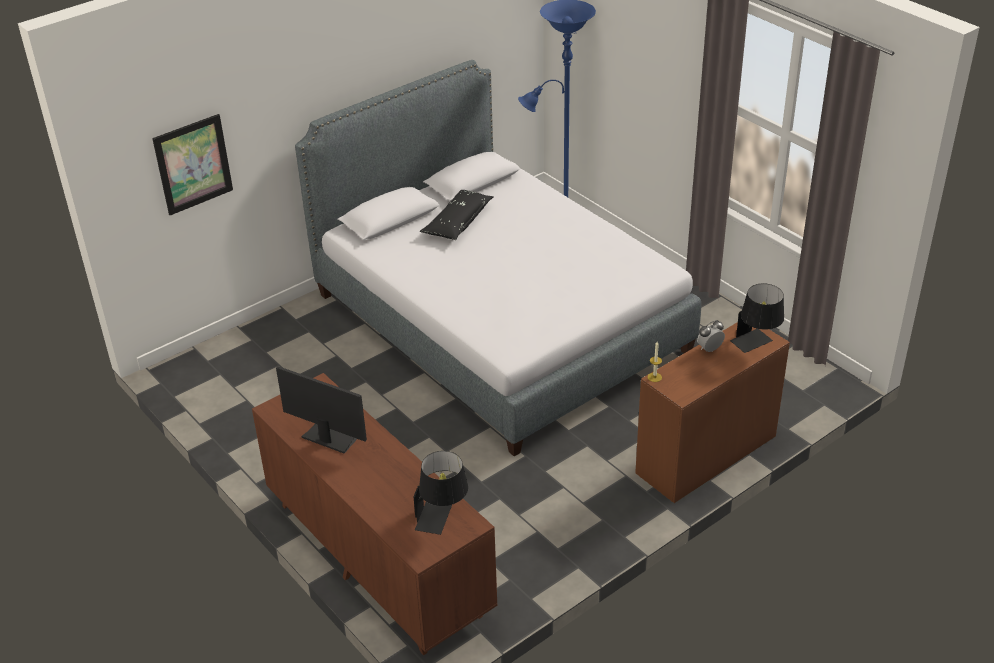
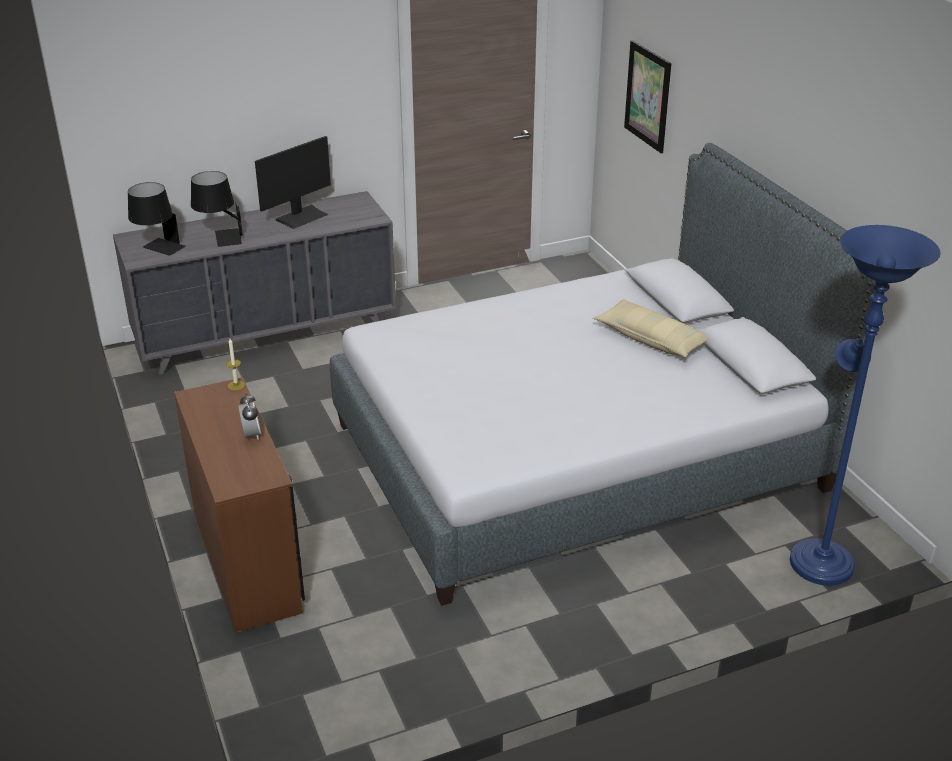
camera: 105 degrees right, 5 degrees down
brown dresser [252,373,497,655] -> grey dresser [113,191,396,375]
black pillow [419,190,494,240] -> beige pillow [593,299,707,357]
black table lamp [730,283,784,353] -> black table lamp moved to [191,171,243,247]

